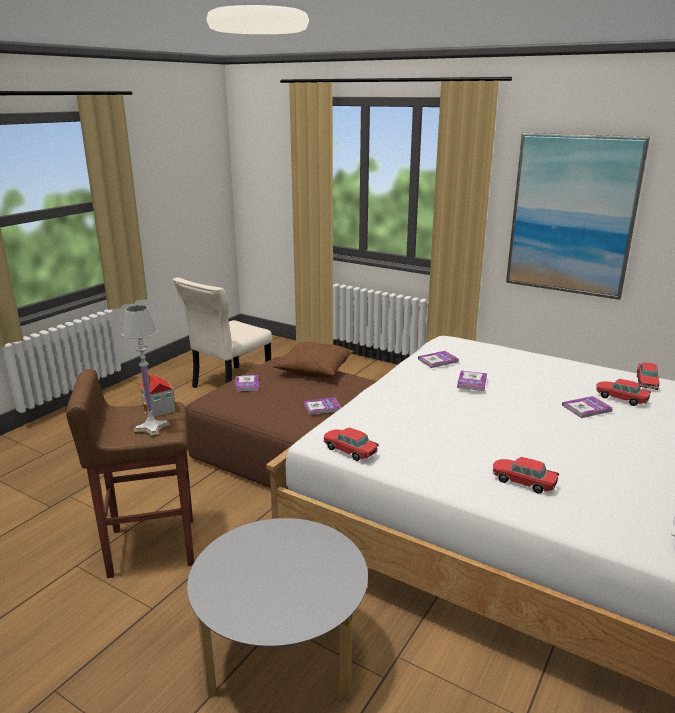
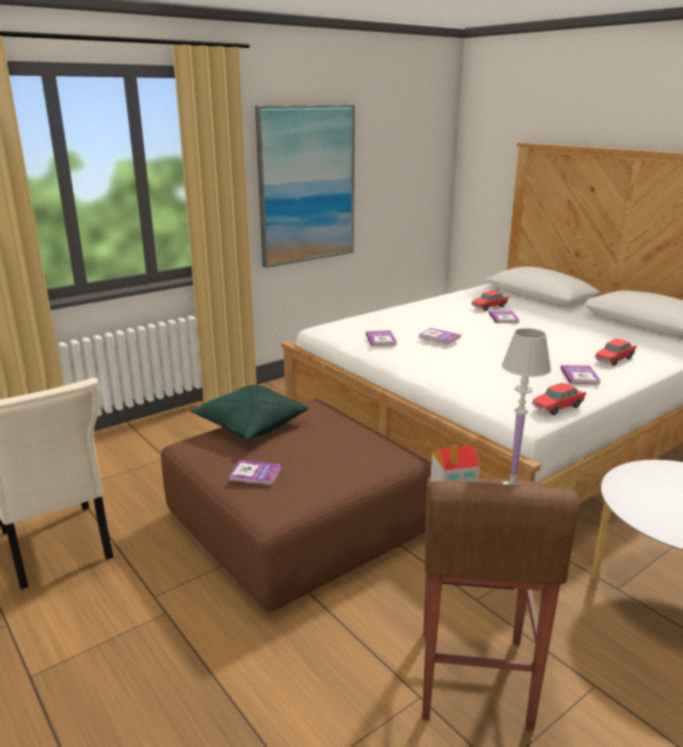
camera: 70 degrees left, 0 degrees up
brown pillow [273,342,355,377] -> green pillow [191,385,308,440]
book [304,397,342,415] -> book moved to [561,365,601,385]
toy car [637,363,660,390] -> none

